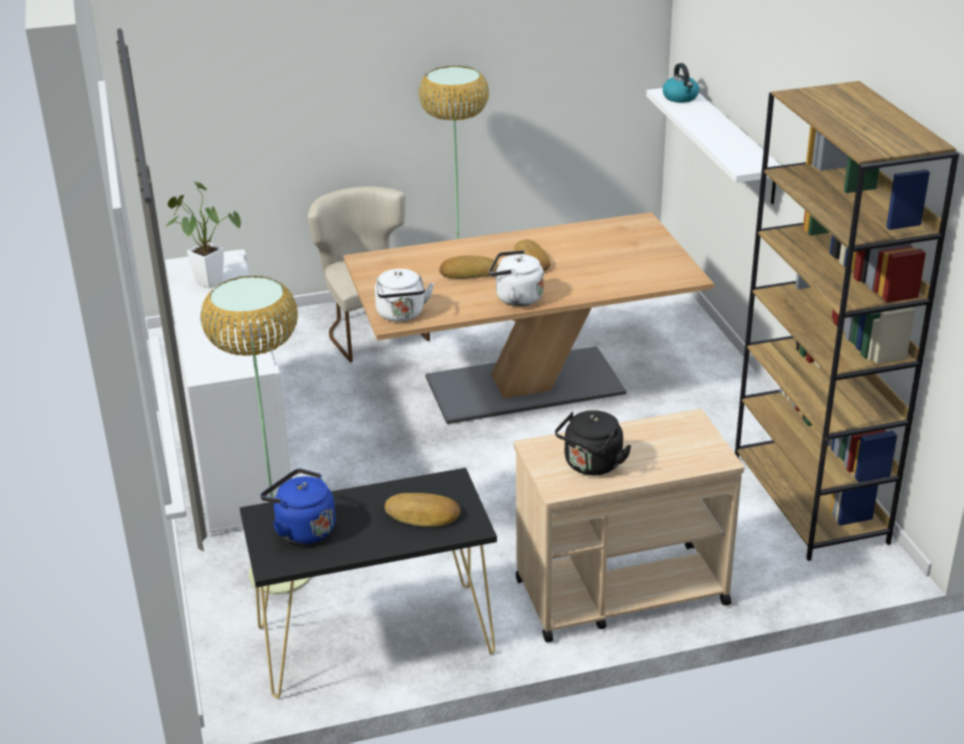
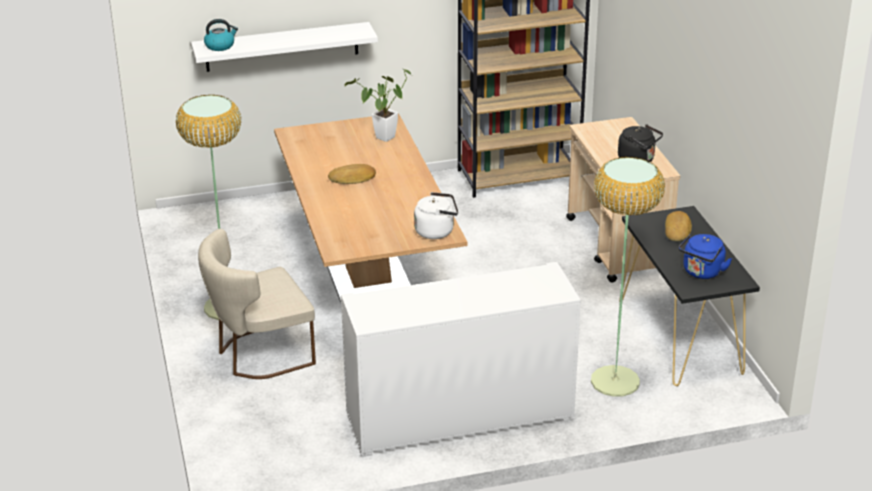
camera: 90 degrees left, 0 degrees up
potted plant [165,181,241,288] -> potted plant moved to [344,69,411,142]
bread [439,255,499,279] -> none
white kettle [489,250,544,306] -> none

